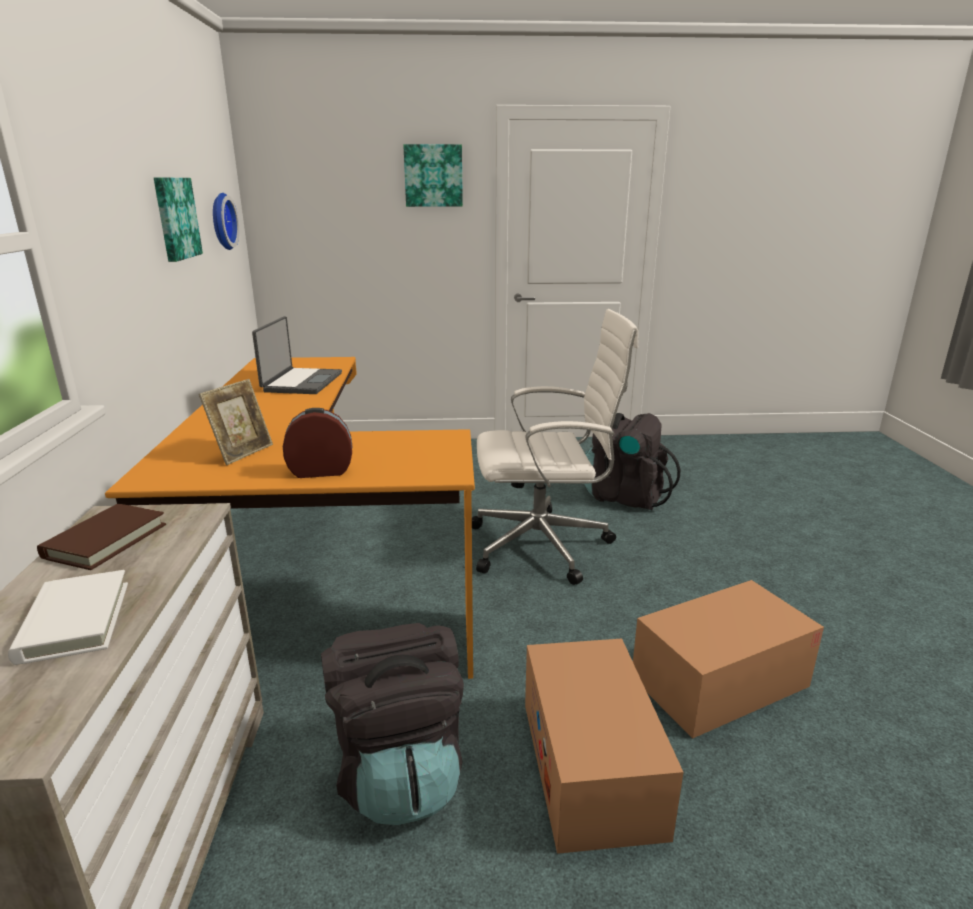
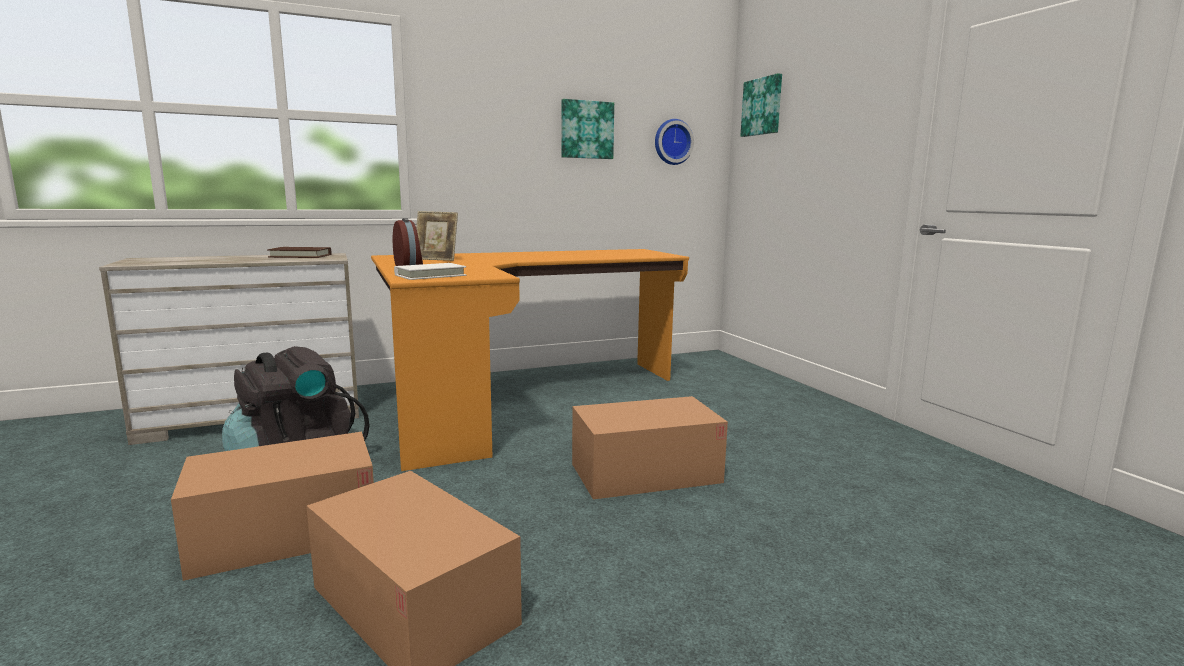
camera: 70 degrees right, 10 degrees down
white book [8,570,128,665] -> white book moved to [394,263,466,280]
laptop [252,316,342,394] -> none
picture [403,144,463,207] -> picture moved to [740,73,782,137]
white office chair [472,309,638,585] -> cardboard box [572,396,728,499]
black backpack [584,413,680,510] -> none

